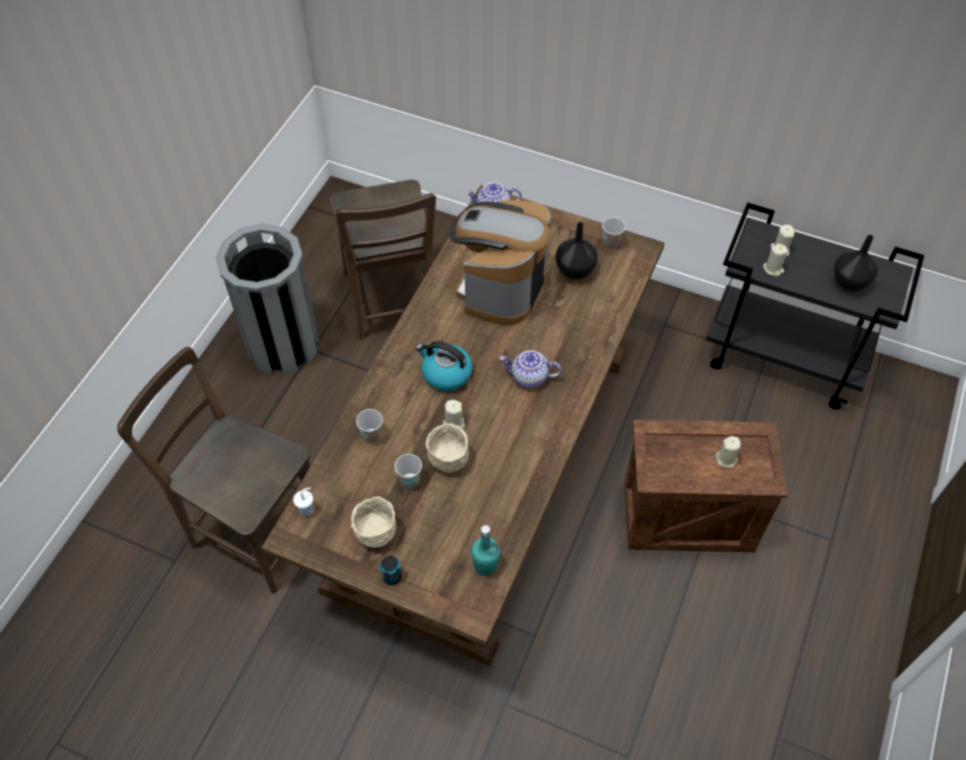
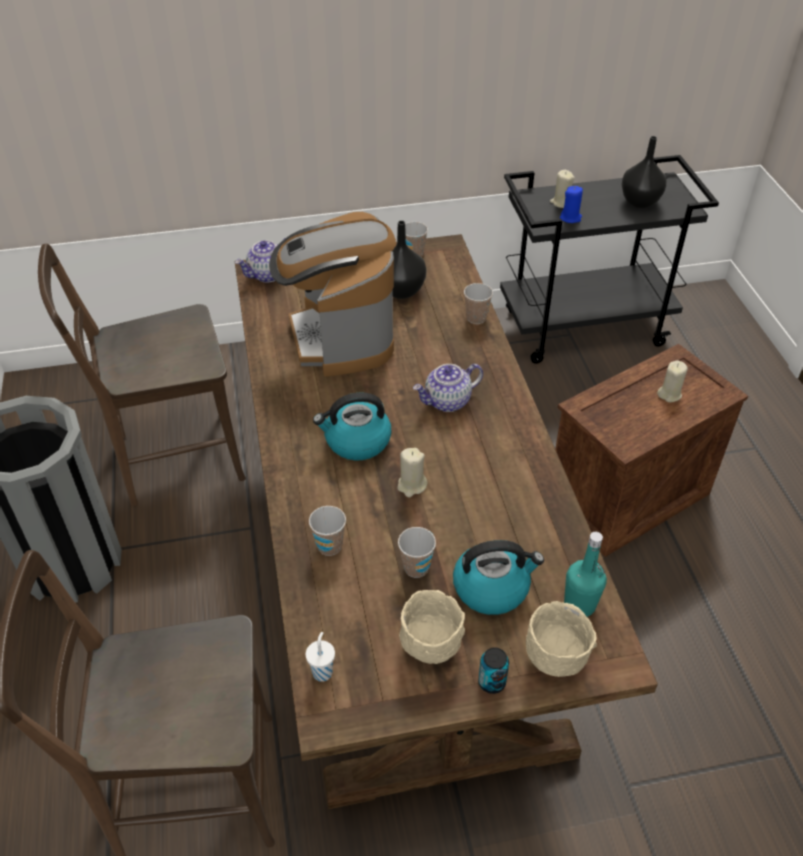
camera: 35 degrees left, 10 degrees down
brown chair [329,180,436,339] -> brown chair turned 120 degrees clockwise [38,244,246,506]
beige bowl [425,423,469,473] -> beige bowl moved to [526,601,597,677]
beige candle [763,244,788,276] -> blue candle [560,186,583,223]
none -> kettle [453,540,544,615]
none -> cup [464,283,493,324]

